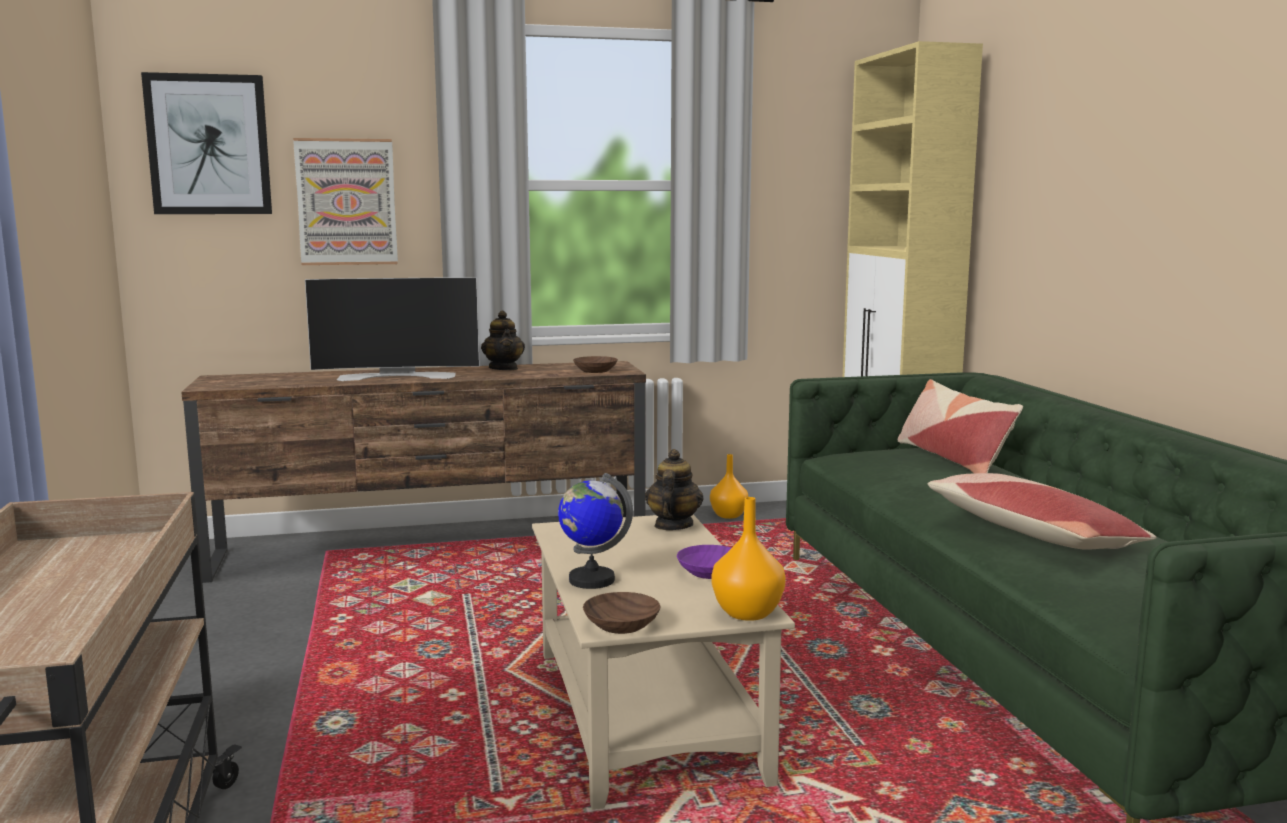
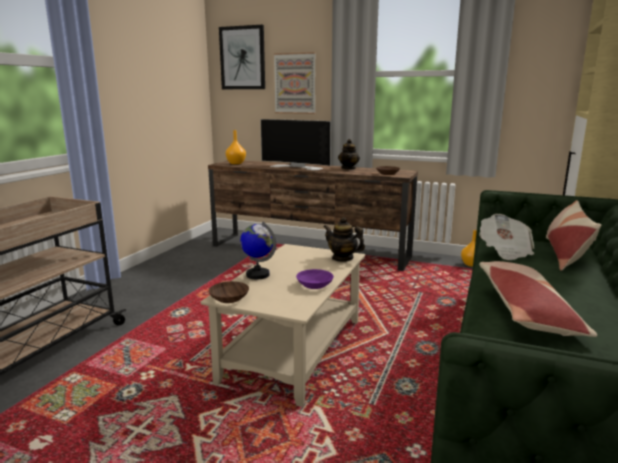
camera: 35 degrees right, 5 degrees up
teapot [645,449,704,530] -> teapot turned 105 degrees counterclockwise [323,217,365,262]
orange vase [711,497,786,621] -> orange vase moved to [226,130,246,164]
none -> newspaper [479,214,534,260]

